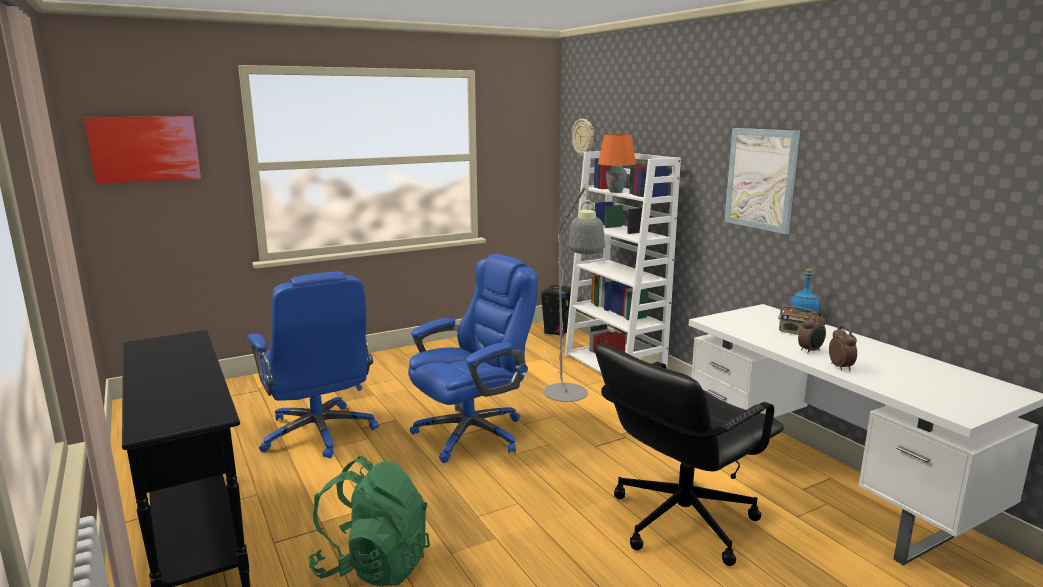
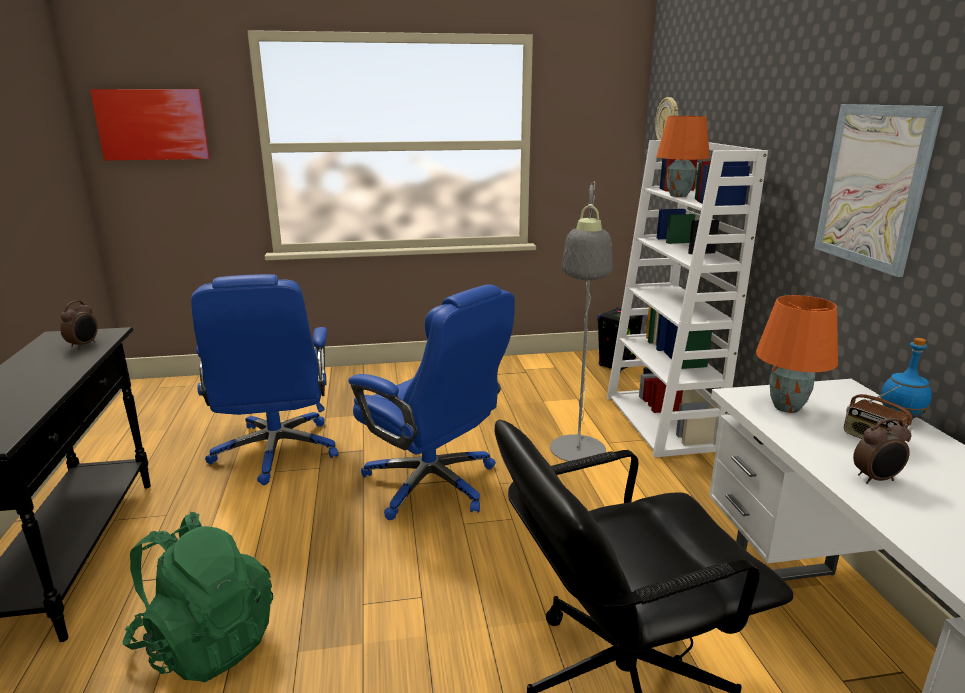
camera: 20 degrees right, 5 degrees up
blue office chair [408,254,538,463] -> blue office chair turned 60 degrees clockwise [348,284,515,520]
alarm clock [829,326,857,371] -> alarm clock moved to [60,300,98,349]
none -> orange table lamp [756,295,838,413]

